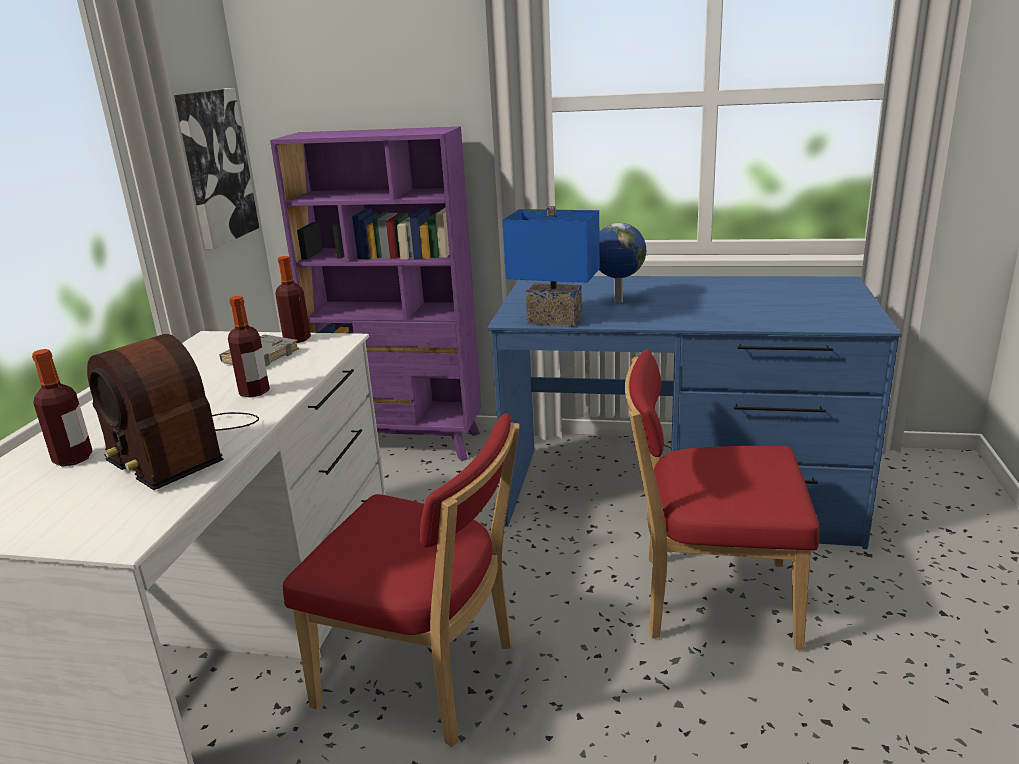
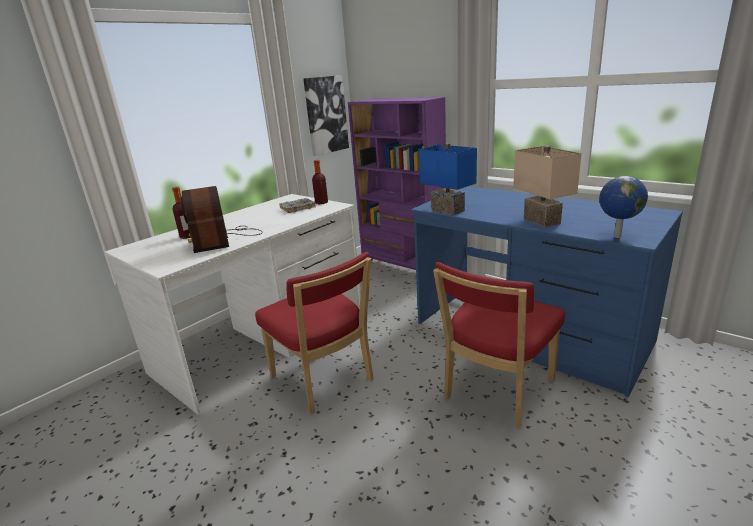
camera: 30 degrees right, 0 degrees up
bottle [228,296,270,397] -> none
globe [599,223,646,303] -> globe moved to [599,176,648,238]
red chair [625,349,820,650] -> red chair turned 90 degrees counterclockwise [433,262,565,429]
none -> beige table lamp [513,146,582,227]

